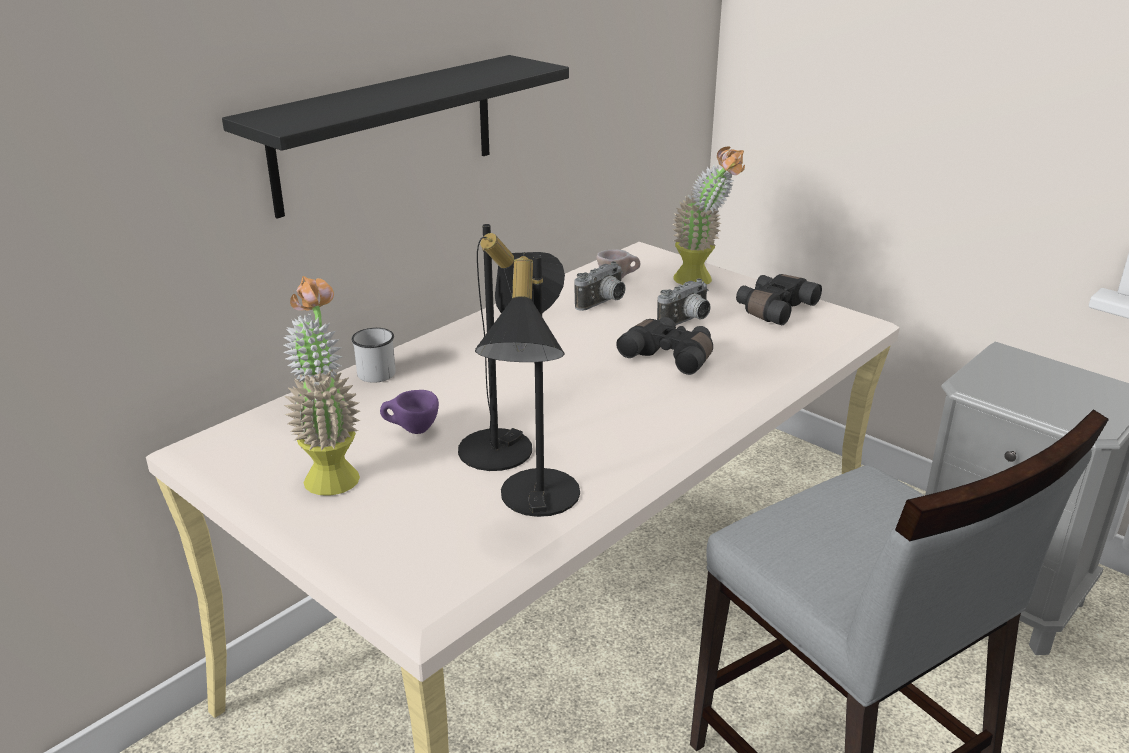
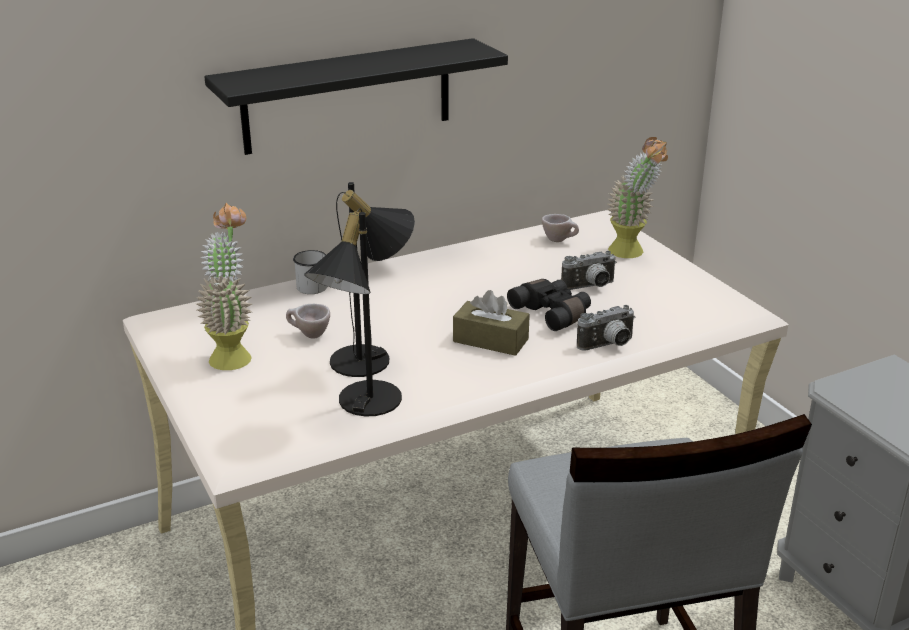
camera: 20 degrees right, 0 degrees up
purple cup [380,390,439,434] -> beige cup [286,304,330,339]
camera [575,261,626,311] -> camera moved to [577,305,636,351]
black binoculars [736,274,822,325] -> none
none -> brown tissue box [453,290,530,356]

